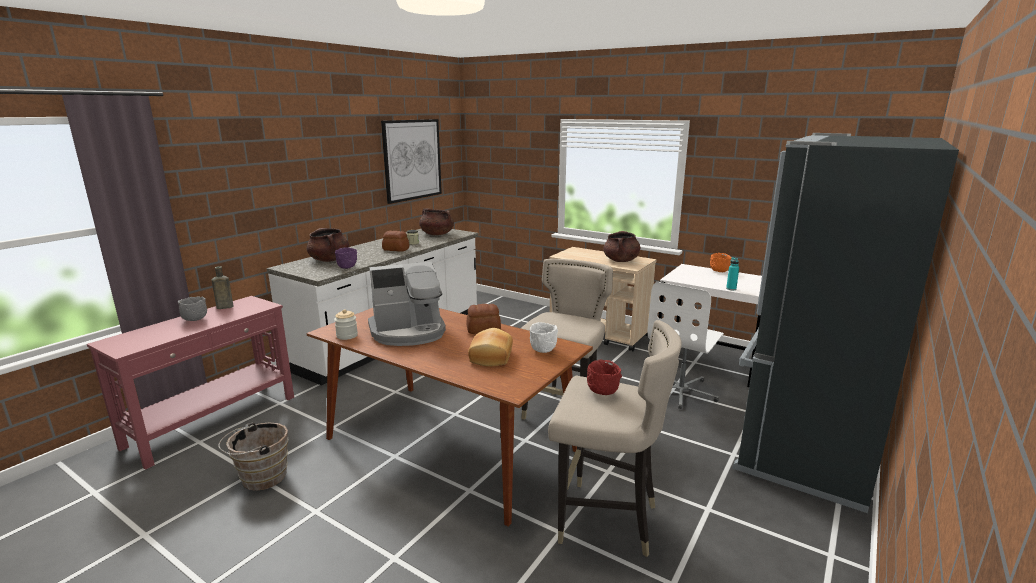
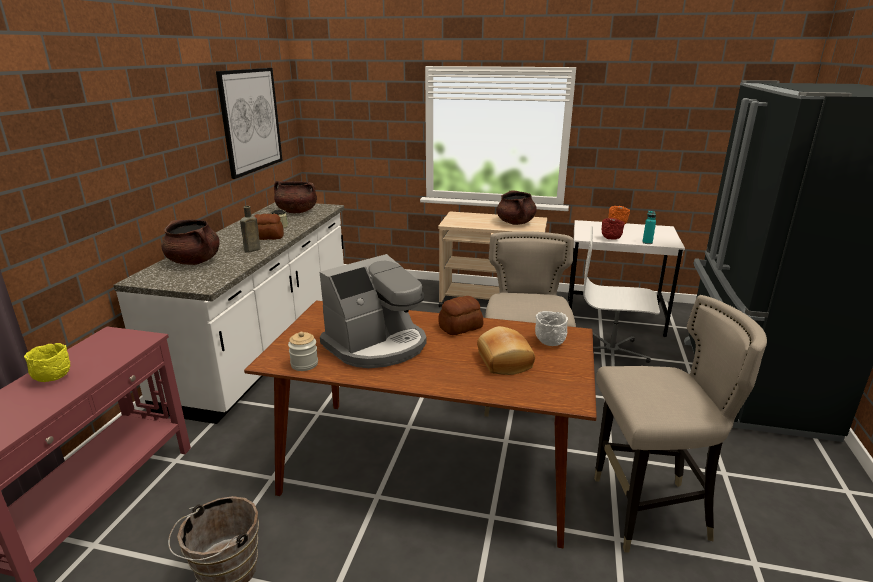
camera: 20 degrees left, 5 degrees up
grey bowl [178,296,207,321] -> yellow bowl [24,343,70,382]
brown bottle [212,266,233,309] -> brown bottle moved to [240,206,261,253]
purple bowl [335,247,357,269] -> none
red bowl [587,359,622,395] -> red bowl moved to [601,218,625,240]
white office chair [647,282,724,409] -> white office chair turned 90 degrees clockwise [583,226,660,366]

